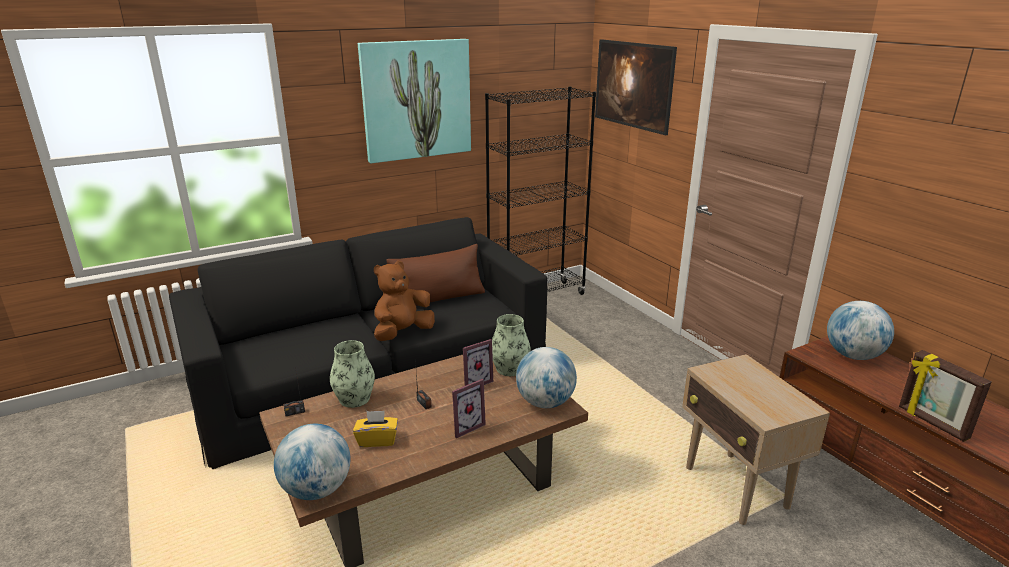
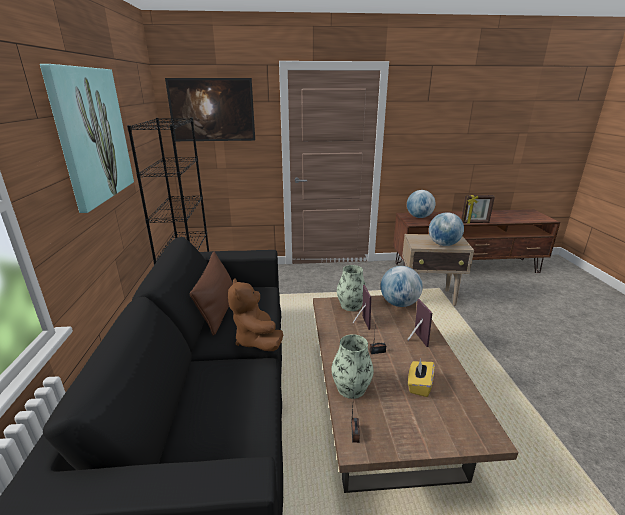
camera: 65 degrees left, 0 degrees up
globe [274,423,351,500] -> globe moved to [429,212,464,246]

